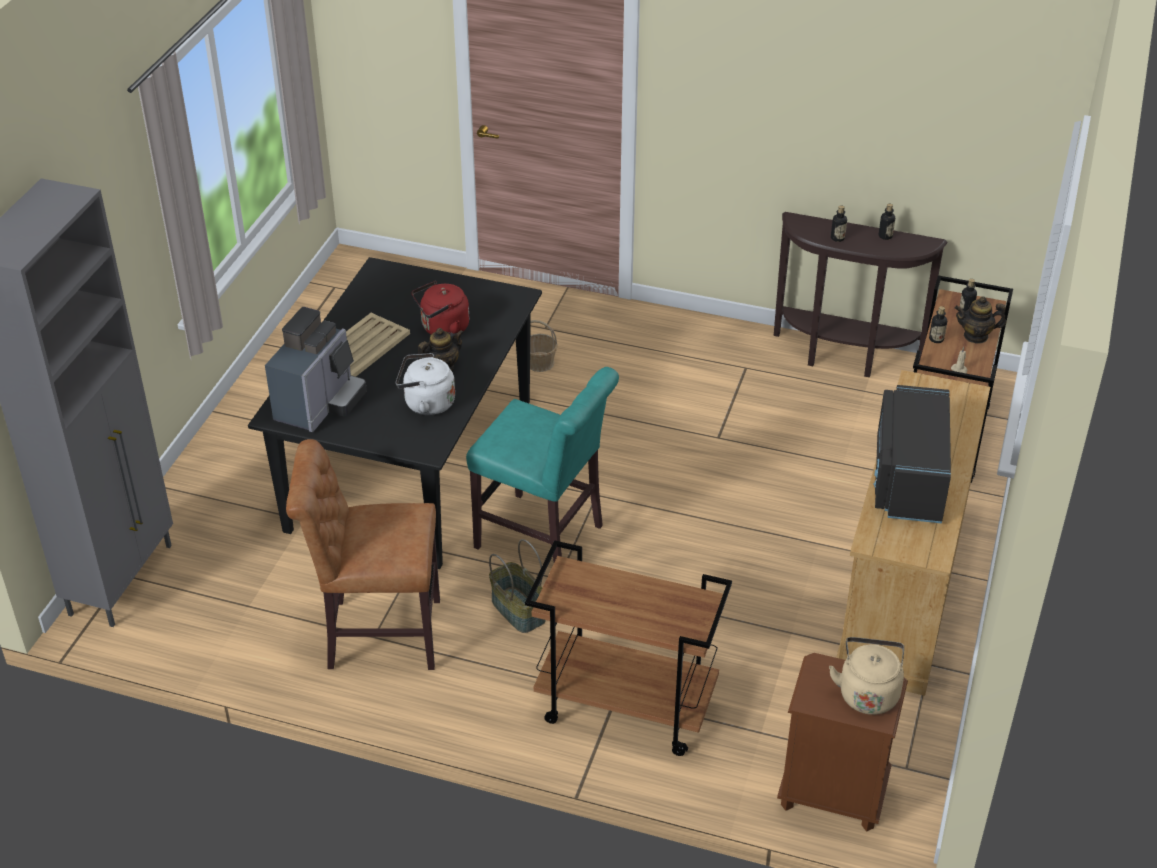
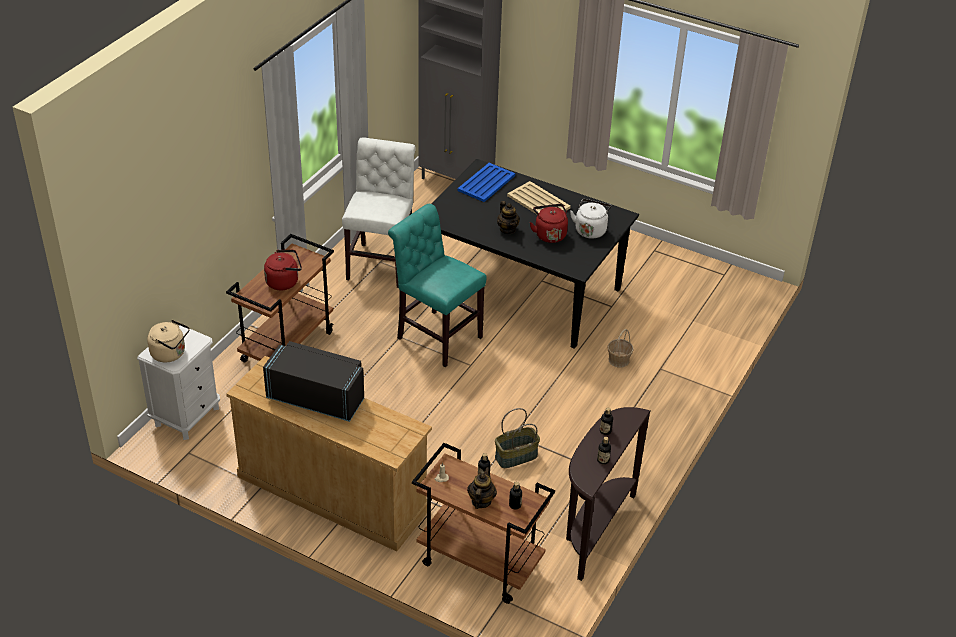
camera: 100 degrees right, 0 degrees up
coffee machine [265,307,367,432] -> blue tray [458,163,515,202]
brown chair [286,439,440,670] -> white chair [342,137,416,288]
white kettle [396,353,455,415] -> white kettle moved to [570,199,612,239]
turquoise chair [466,367,619,562] -> turquoise chair turned 90 degrees clockwise [388,204,487,367]
basket [489,539,546,633] -> basket moved to [495,408,540,468]
brown nightstand [777,653,908,832] -> white nightstand [137,325,220,440]
none -> red kettle [264,250,302,290]

